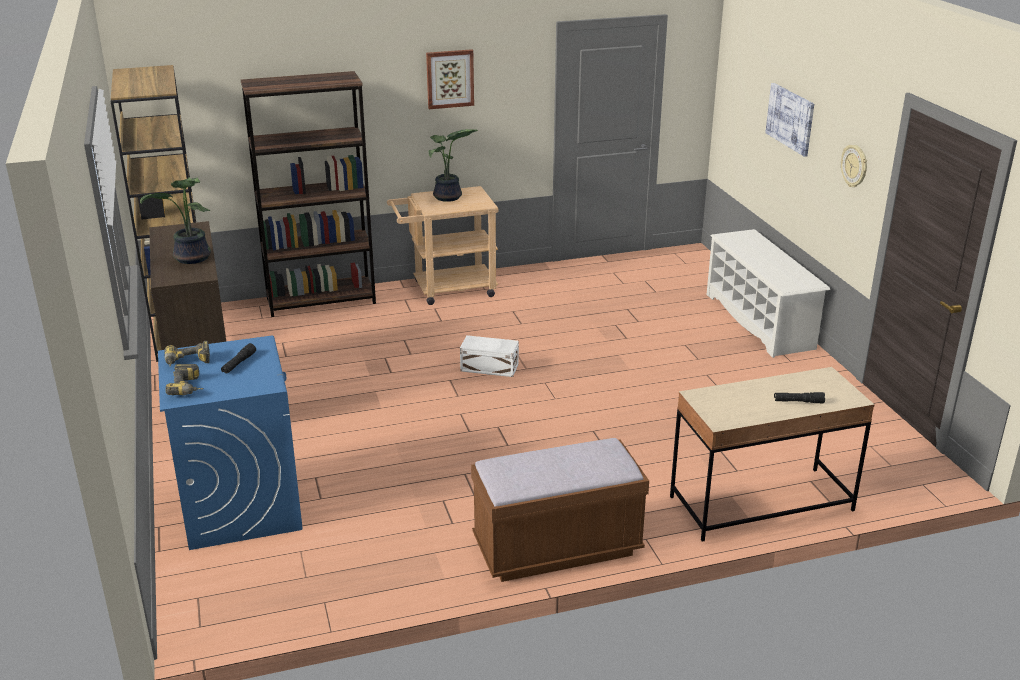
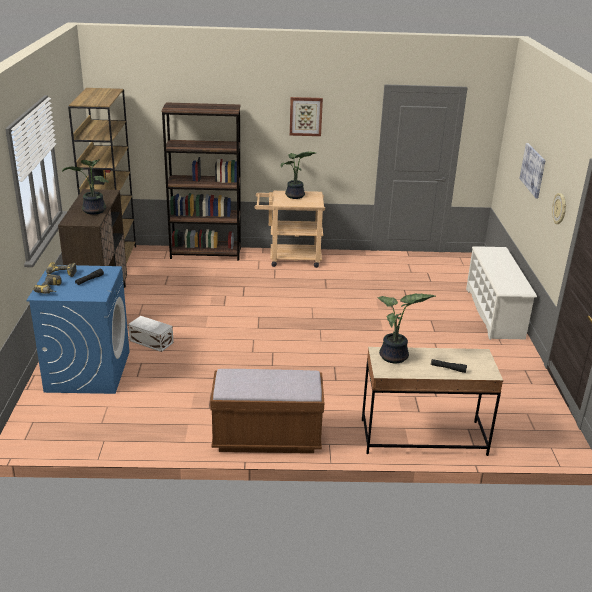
camera: 15 degrees right, 0 degrees up
white storage box [460,335,519,377] -> white storage box moved to [128,316,174,352]
none -> potted plant [377,294,436,363]

